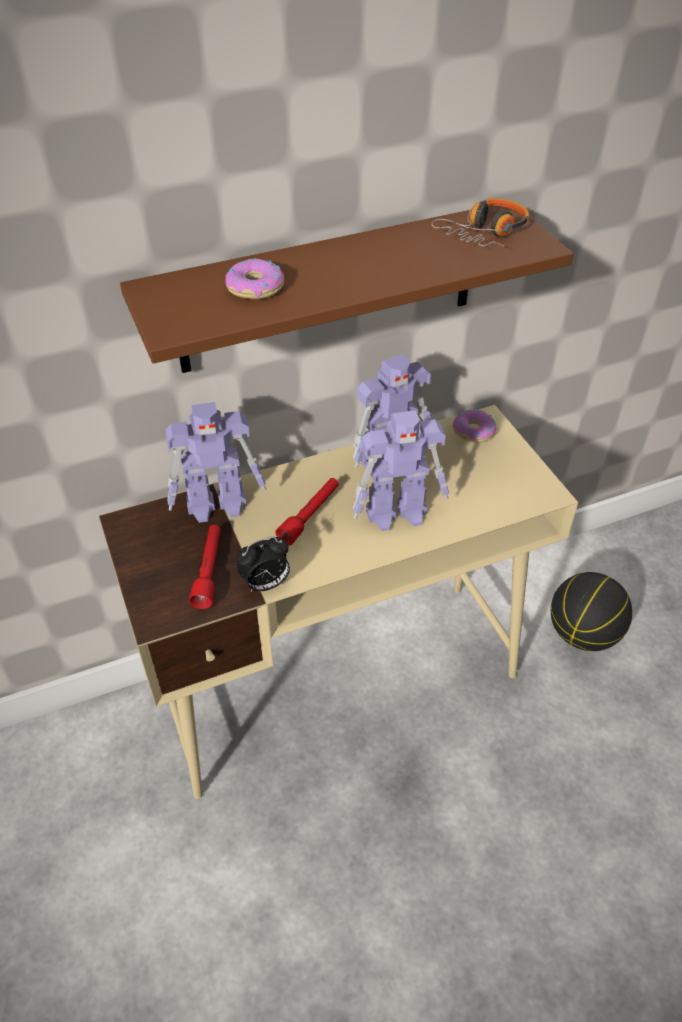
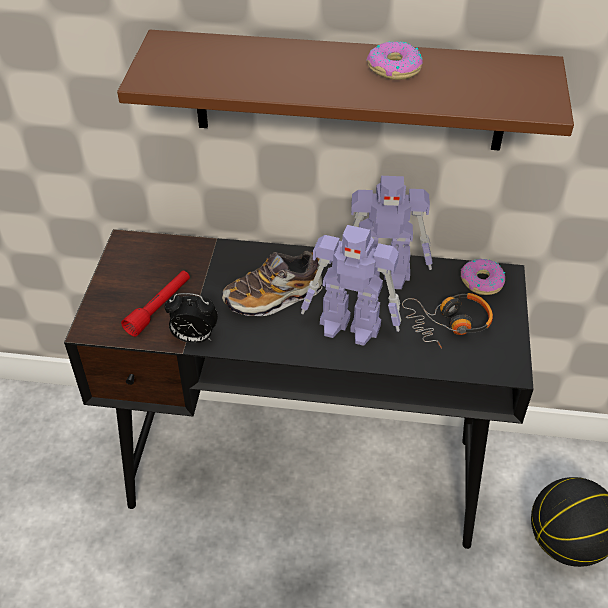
camera: 30 degrees right, 0 degrees up
beige desk [98,405,578,799] -> black desk [64,229,533,549]
toy robot [166,402,267,523] -> none
donut [226,258,284,299] -> donut moved to [366,41,423,80]
red flashlight [275,478,339,545] -> shoe [222,251,323,316]
headphones [431,198,529,246] -> headphones moved to [402,293,493,349]

